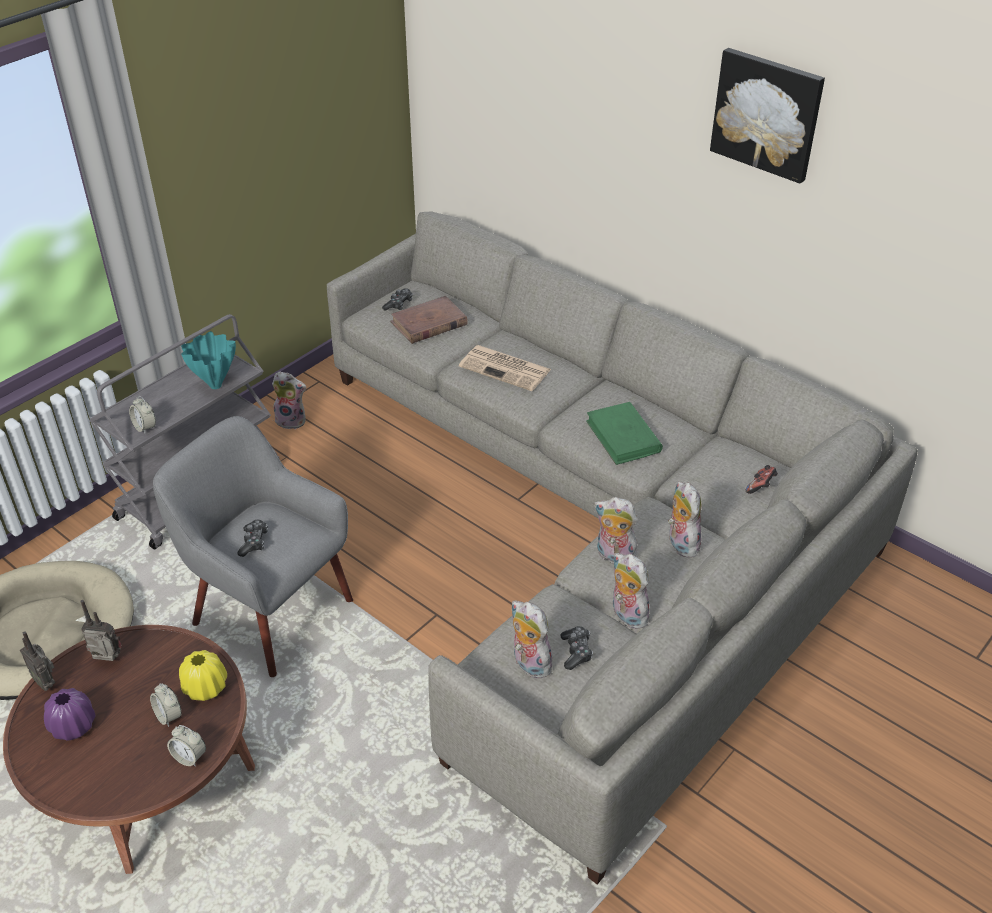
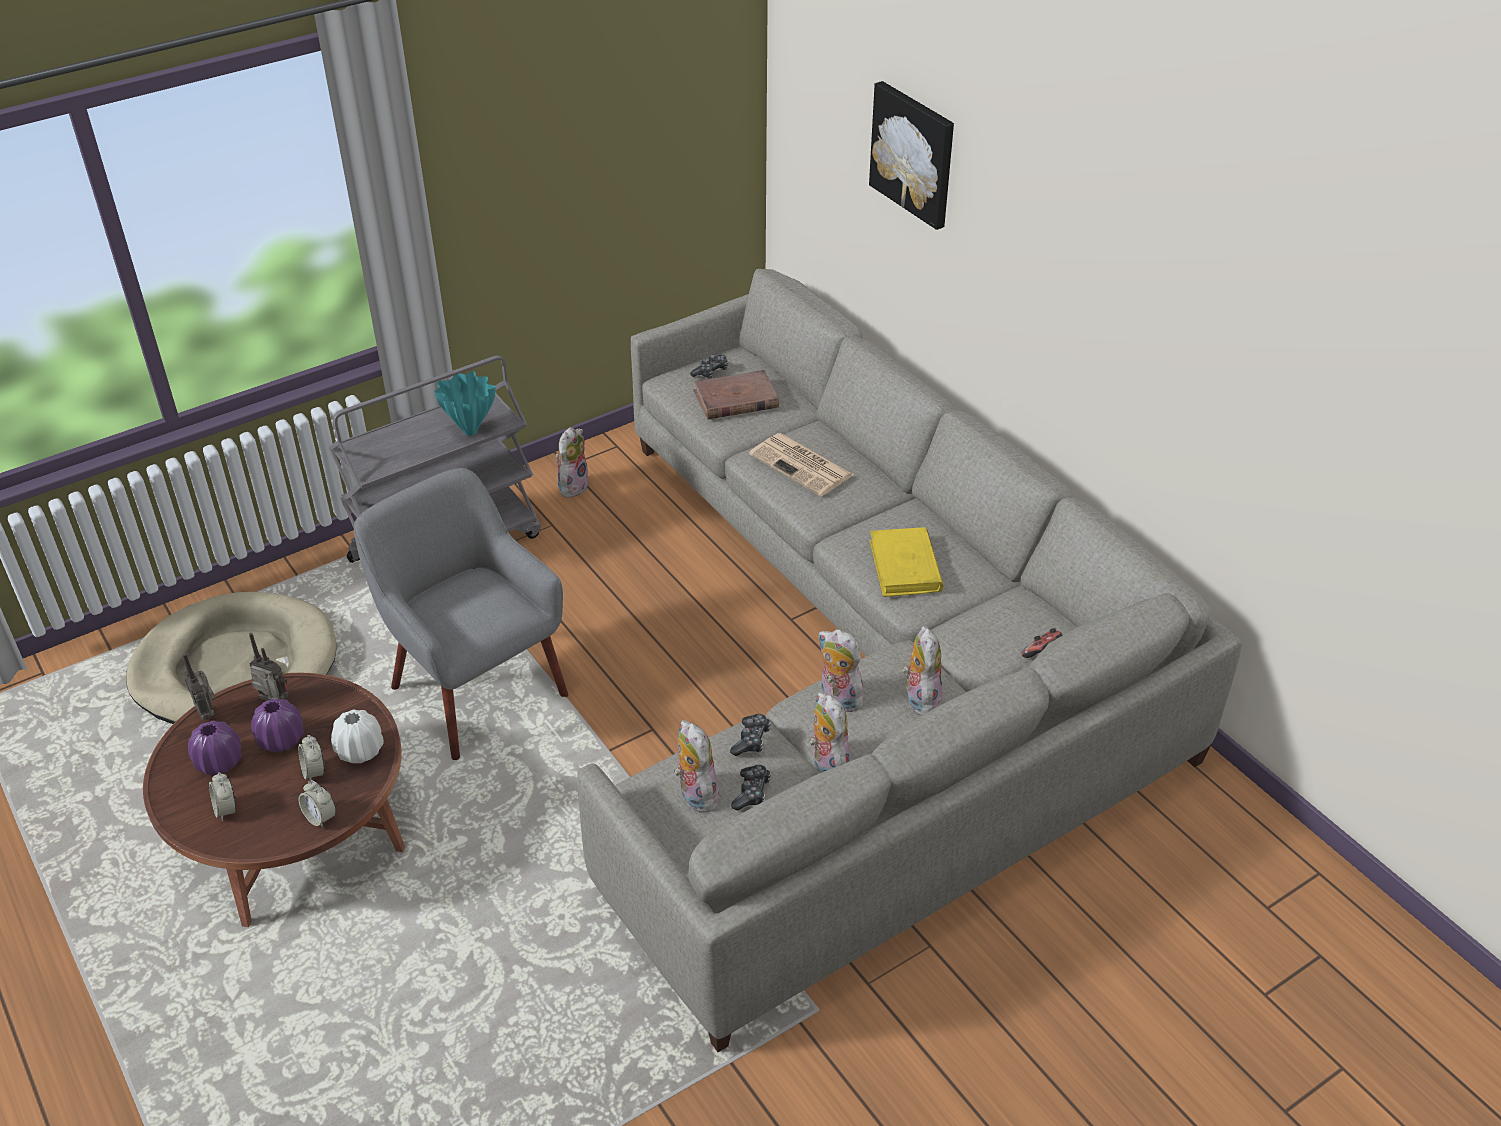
camera: 15 degrees right, 0 degrees up
alarm clock [129,396,156,434] -> alarm clock moved to [209,772,236,821]
yellow vase [179,650,227,701] -> white vase [331,709,384,763]
game controller [237,520,268,557] -> game controller moved to [730,714,771,756]
plush toy [272,371,306,429] -> plush toy turned 90 degrees counterclockwise [555,427,589,498]
green book [586,402,663,465] -> yellow book [870,527,944,597]
picture [710,48,825,184] -> picture moved to [869,81,954,230]
none -> purple vase [251,698,304,752]

